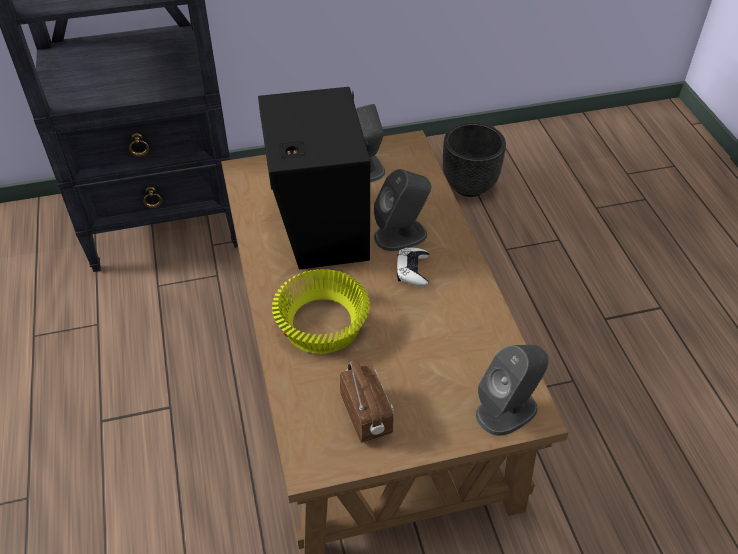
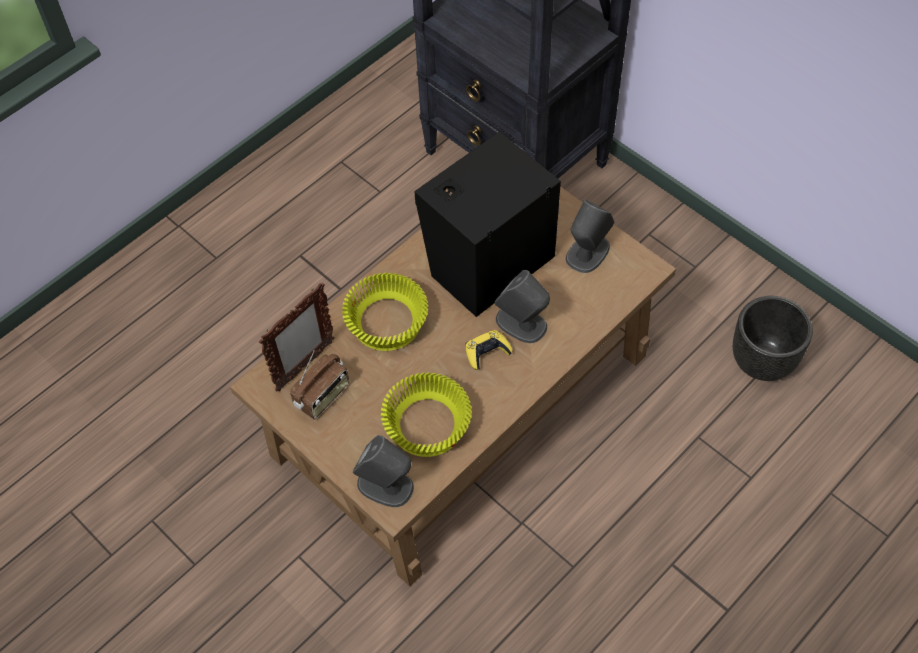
camera: 60 degrees right, 10 degrees up
white game controller [397,247,429,287] -> yellow game controller [466,330,512,370]
none -> picture frame [259,283,335,392]
none -> yellow bowl [381,373,472,457]

